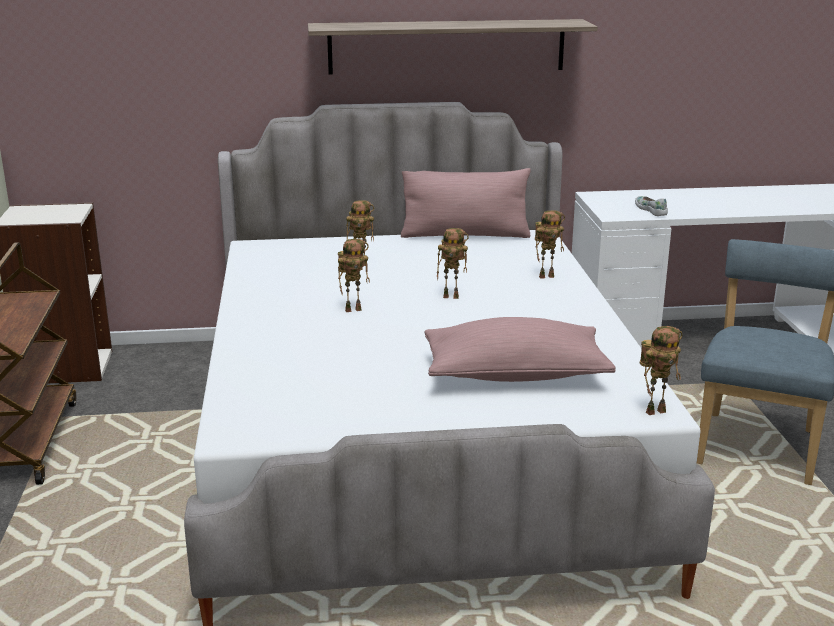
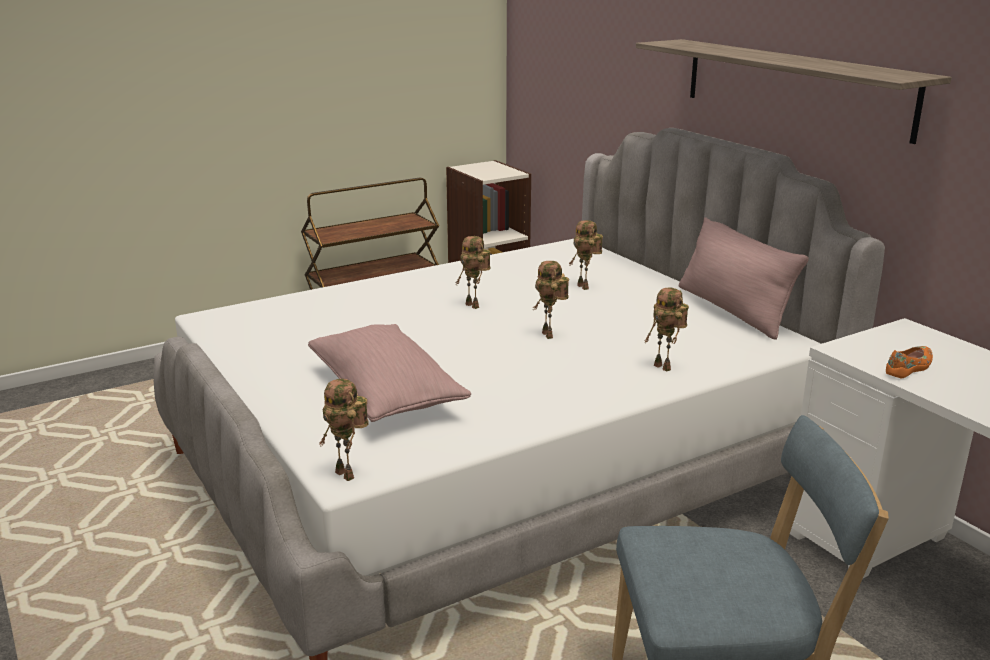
camera: 65 degrees right, 0 degrees up
white shoe [635,196,668,216] -> orange shoe [886,346,933,378]

